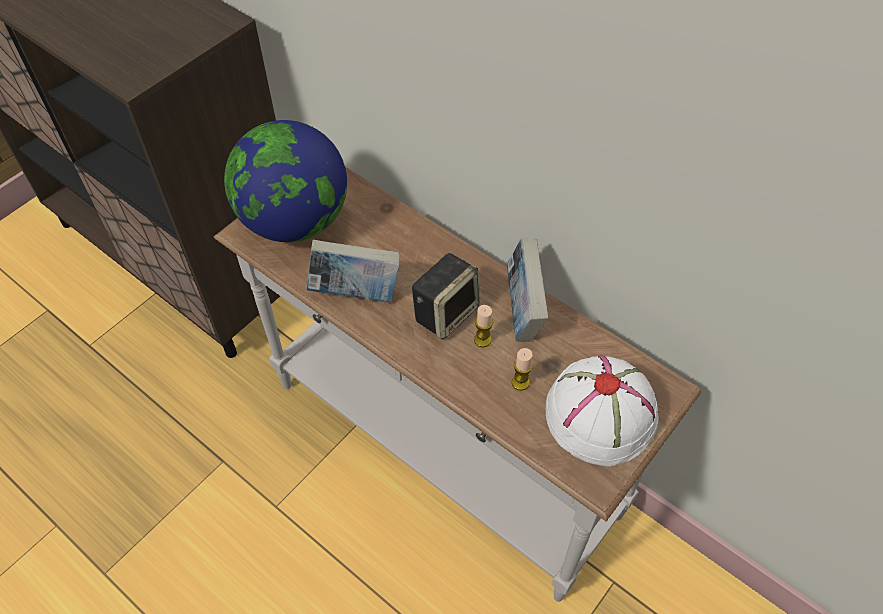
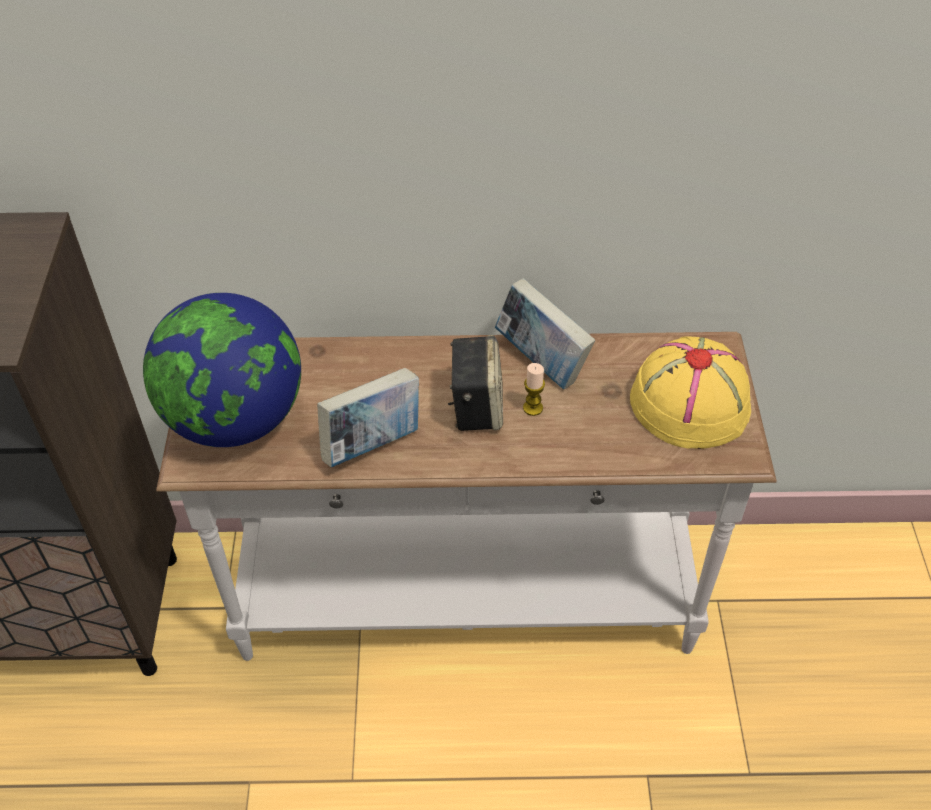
camera: 40 degrees left, 5 degrees down
candle [512,348,533,391] -> none
white hat [546,356,658,466] -> yellow hat [630,336,751,449]

